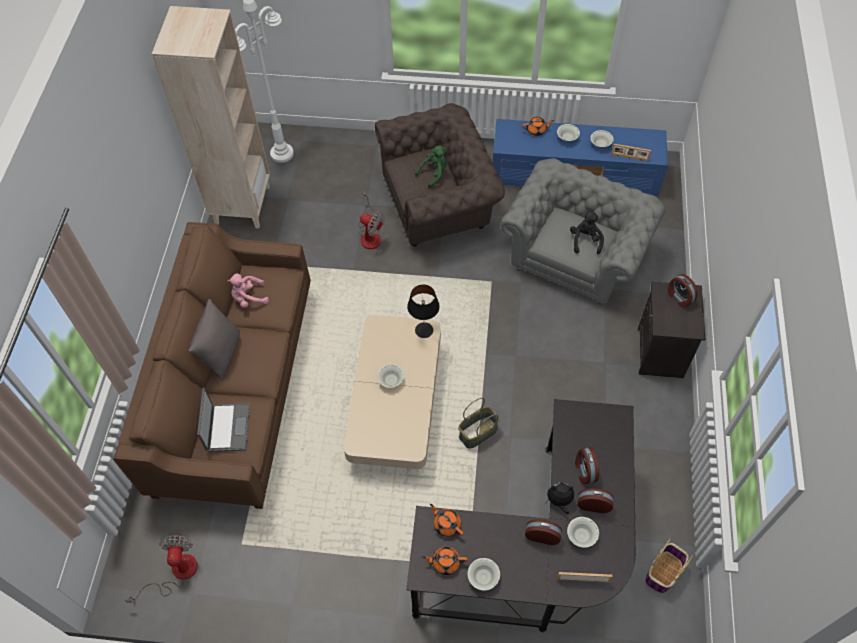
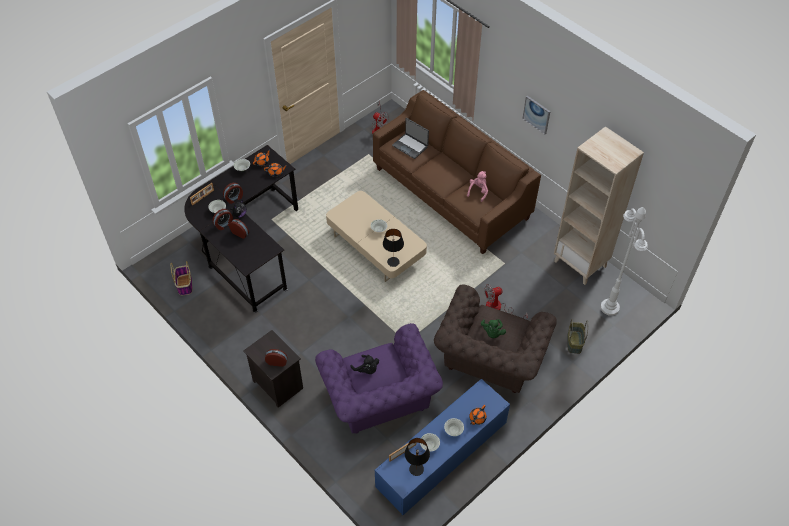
camera: 130 degrees right, 5 degrees down
grey pillow [189,299,240,381] -> none
basket [458,398,500,449] -> basket moved to [567,319,588,354]
grey armchair [501,158,665,305] -> purple armchair [315,323,443,433]
none -> black table lamp [405,438,430,476]
none -> picture [523,96,551,134]

